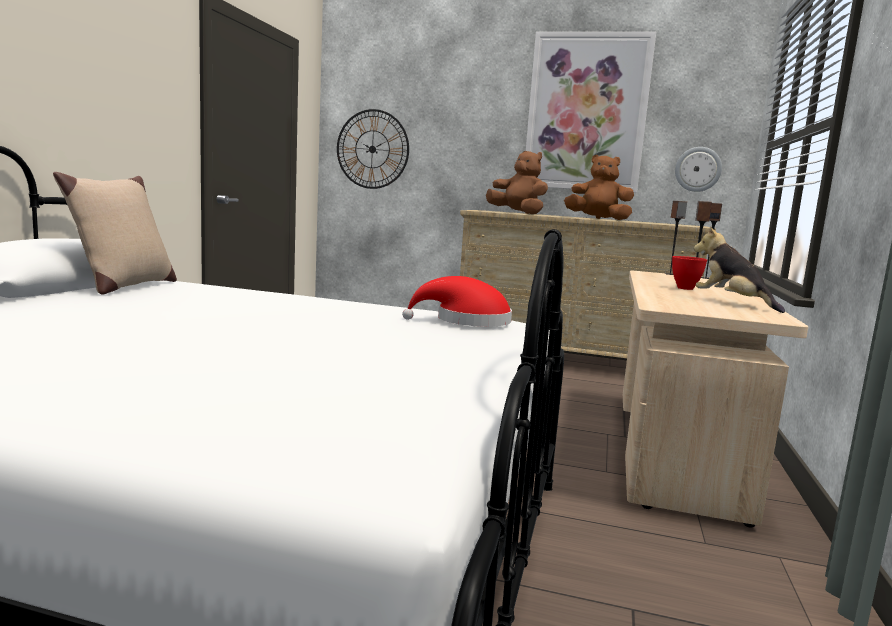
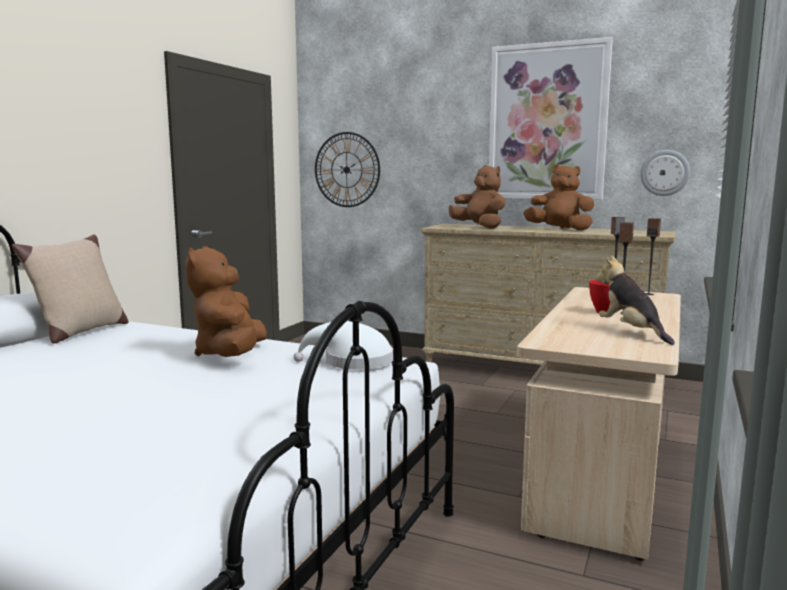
camera: 10 degrees right, 0 degrees up
red hat [402,276,512,327] -> white hat [294,321,393,369]
none -> brown plush toy [185,246,267,357]

